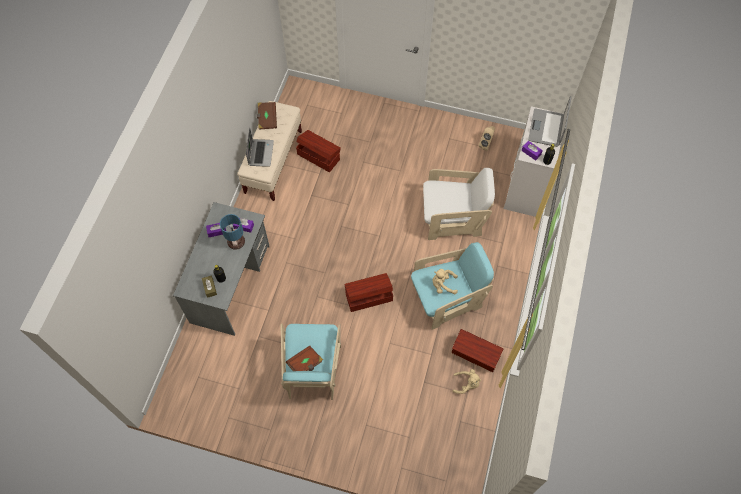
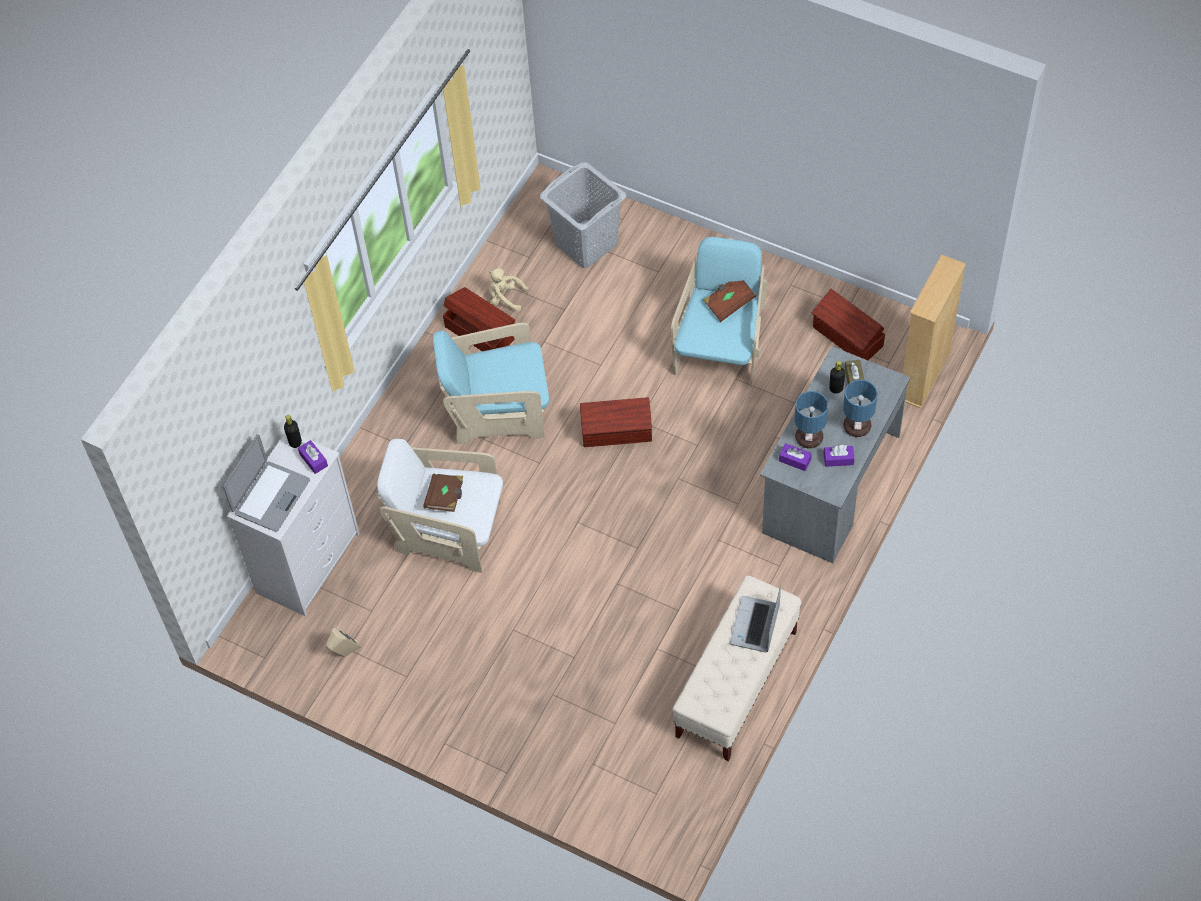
camera: 165 degrees left, 5 degrees down
brown book [257,102,277,130] -> brown book moved to [423,474,463,512]
brown storage box [296,130,341,172] -> brown storage box moved to [812,289,885,360]
beige plush toy [433,269,458,294] -> none
none -> grey laundry basket [540,162,626,268]
none -> table lamp [843,380,877,437]
none -> beige bookcase [903,254,966,409]

